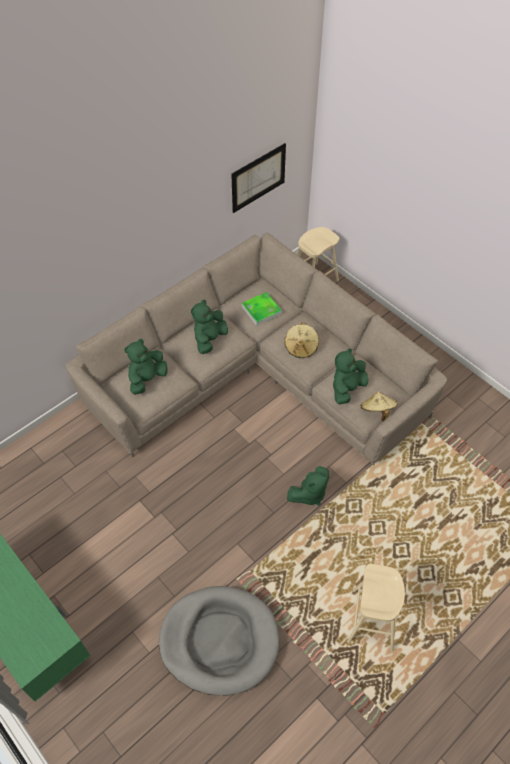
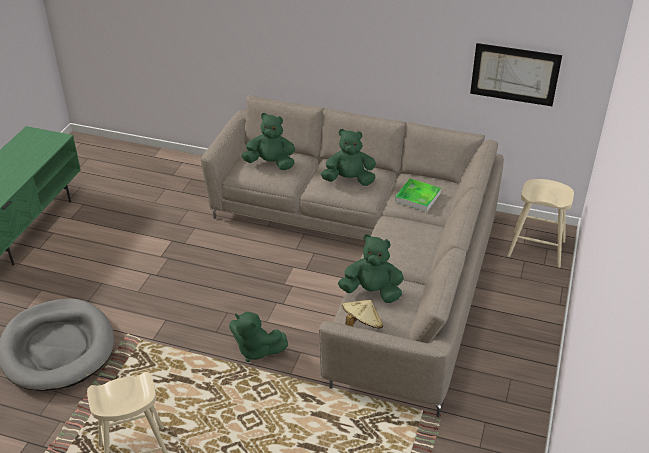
camera: 60 degrees right, 15 degrees down
beige hat [284,323,319,358] -> none

